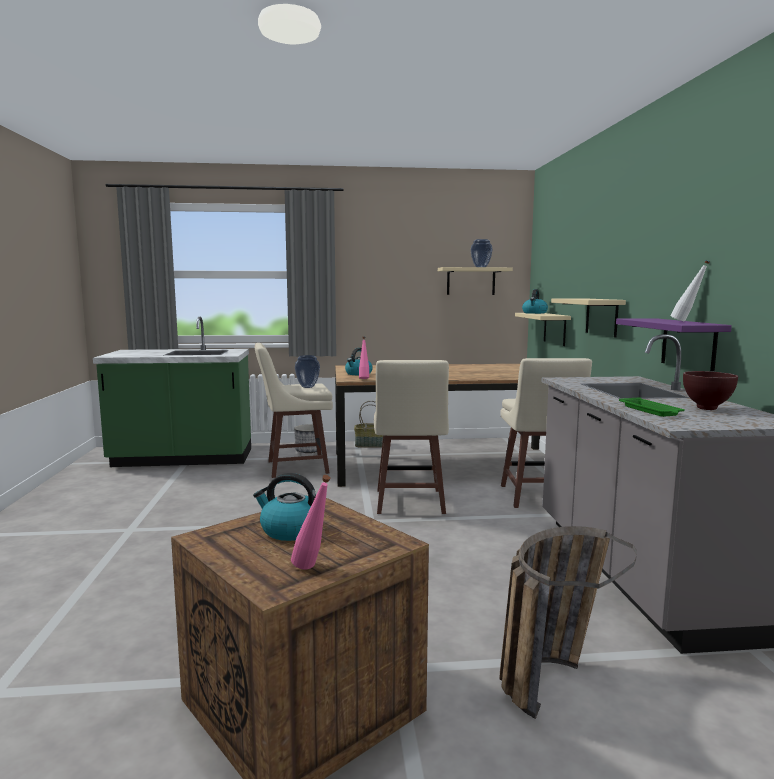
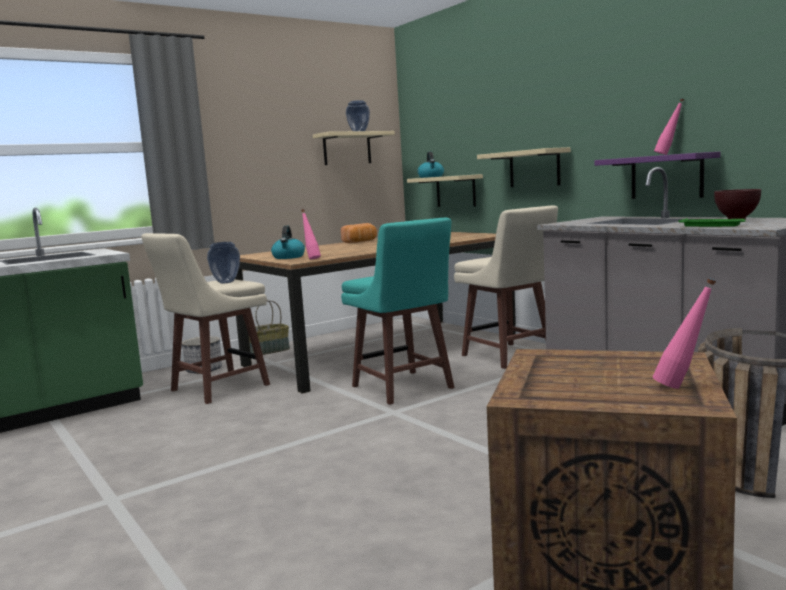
camera: 30 degrees left, 0 degrees up
kettle [253,473,316,541] -> none
beige stool [374,360,449,514] -> turquoise stool [341,218,455,405]
white bottle [670,260,710,321] -> pink bottle [654,98,684,155]
none -> bread [341,223,377,243]

